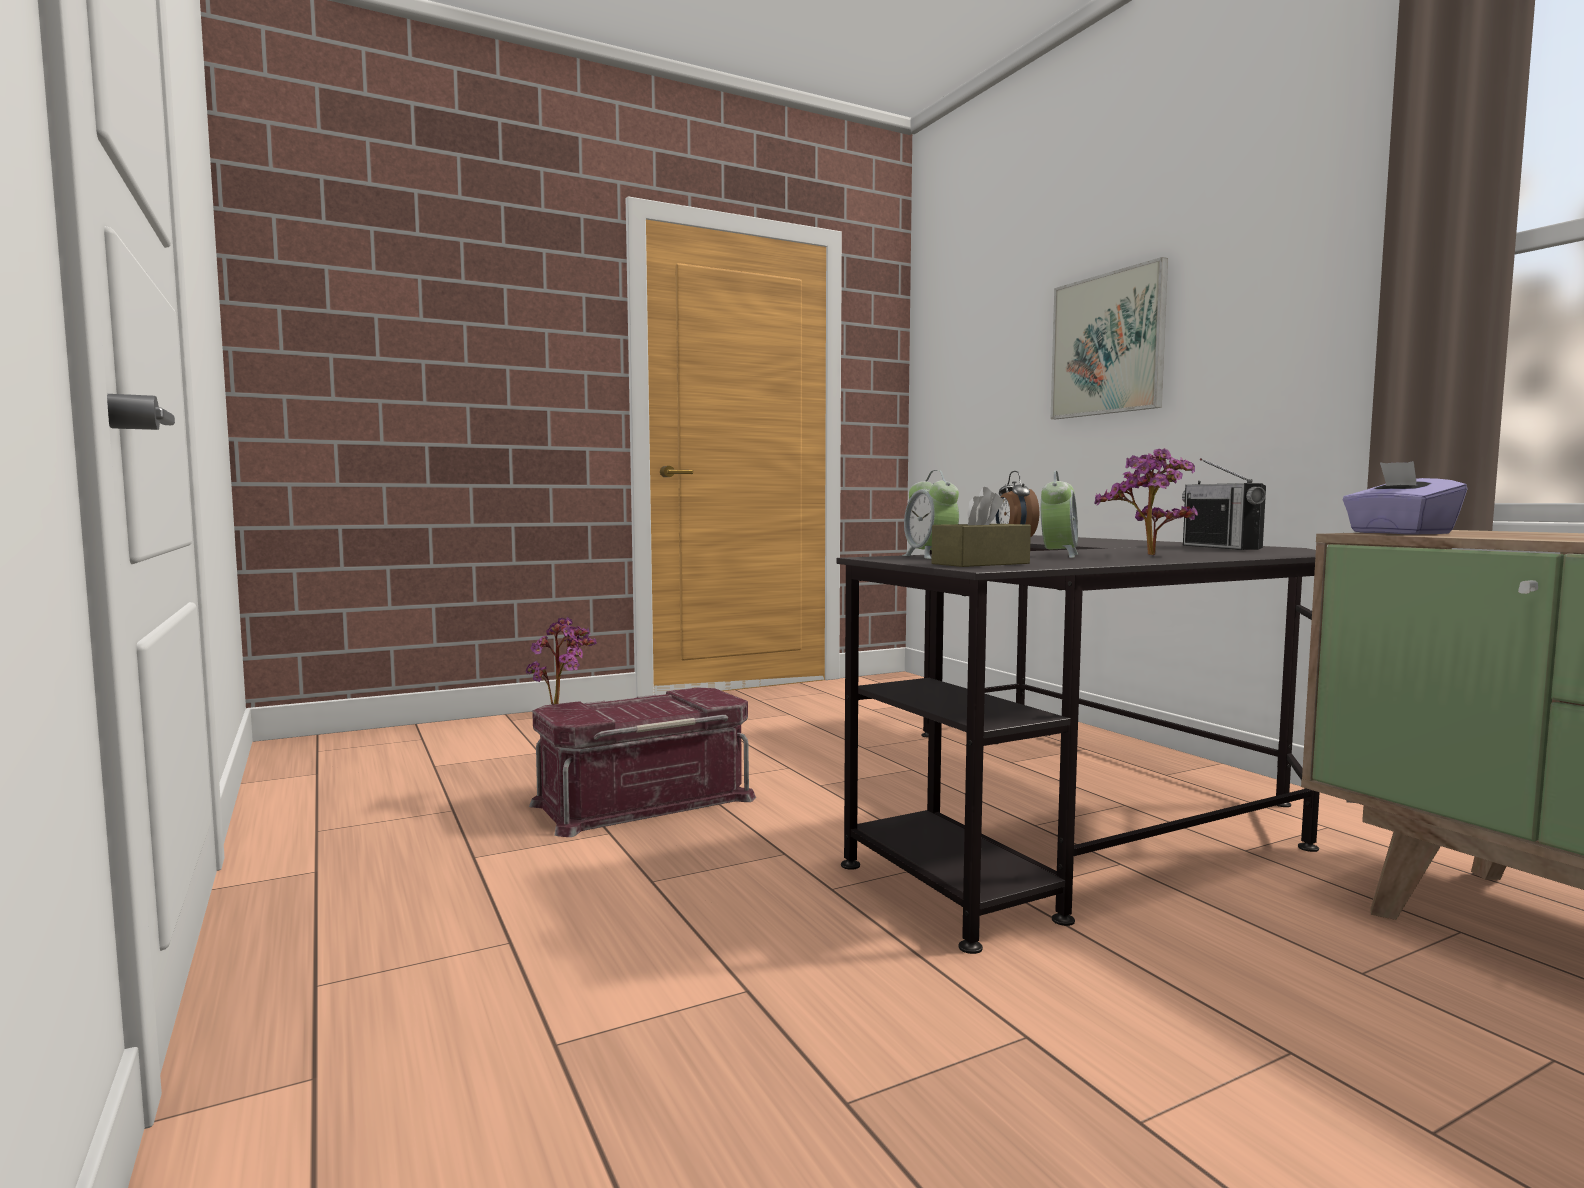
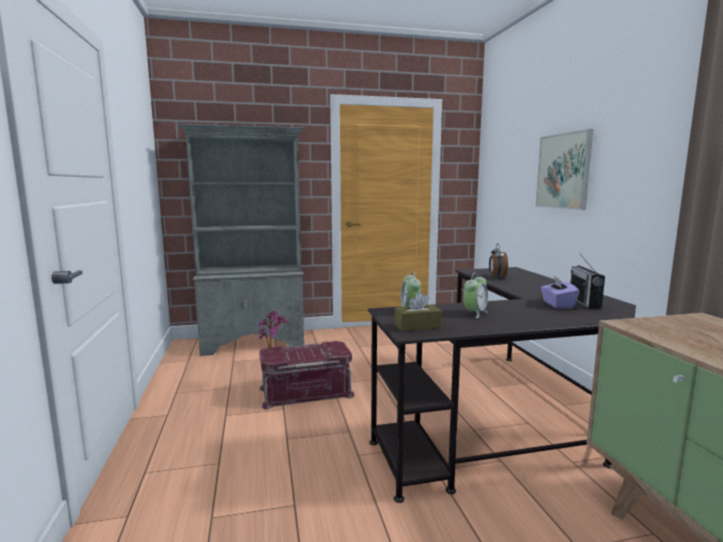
camera: 15 degrees right, 5 degrees up
potted plant [1094,448,1198,555] -> none
purple tissue box [1343,461,1467,535] -> purple tissue box moved to [541,275,579,309]
none -> grey bookcase [178,124,304,356]

